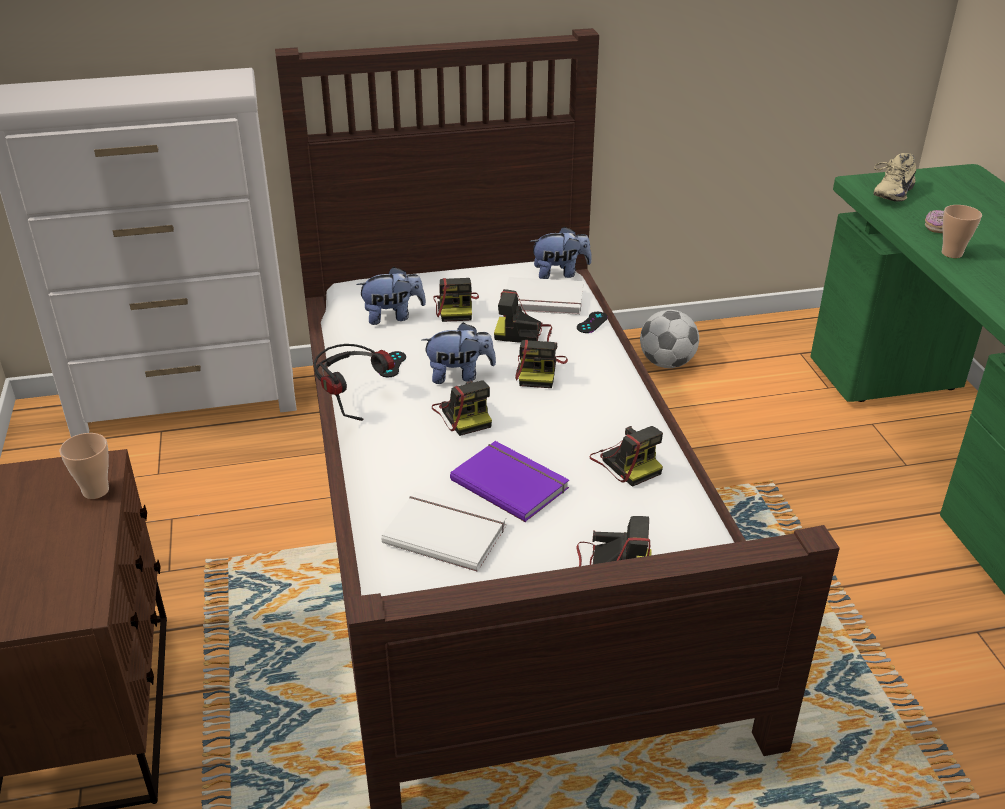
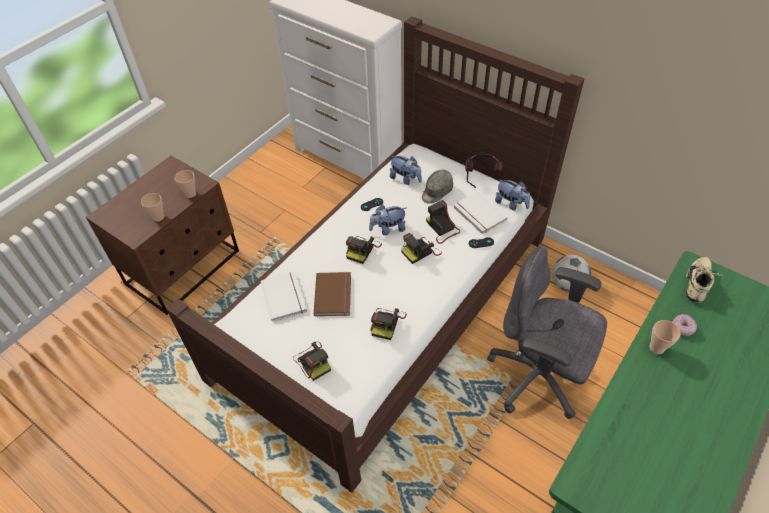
camera: 50 degrees right, 15 degrees up
headphones [314,344,394,421] -> headphones moved to [465,148,503,188]
plush toy [422,322,496,384] -> plush toy turned 120 degrees clockwise [369,205,406,235]
camera [433,278,479,322] -> grey cap [422,170,453,204]
purple book [450,441,569,522] -> brown book [314,272,351,316]
beige shoe [873,153,916,202] -> beige shoe turned 120 degrees clockwise [686,257,722,303]
none -> cup [141,193,164,222]
none -> grey office chair [487,246,607,419]

